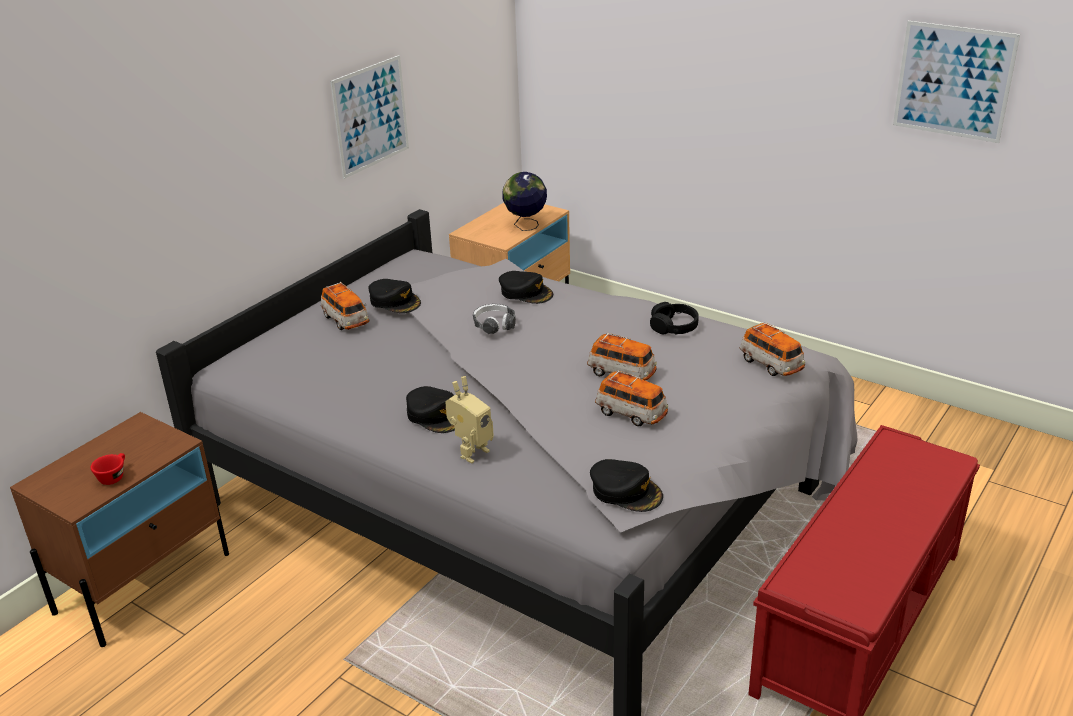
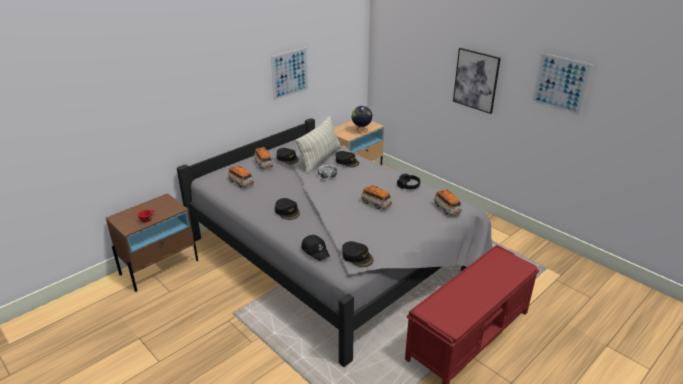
camera: 10 degrees right, 0 degrees up
toy robot [445,376,494,464] -> none
toy car [595,370,668,426] -> toy car moved to [228,164,254,187]
none -> pillow [295,116,341,174]
none -> black cap [301,235,330,261]
none -> picture [453,48,501,114]

